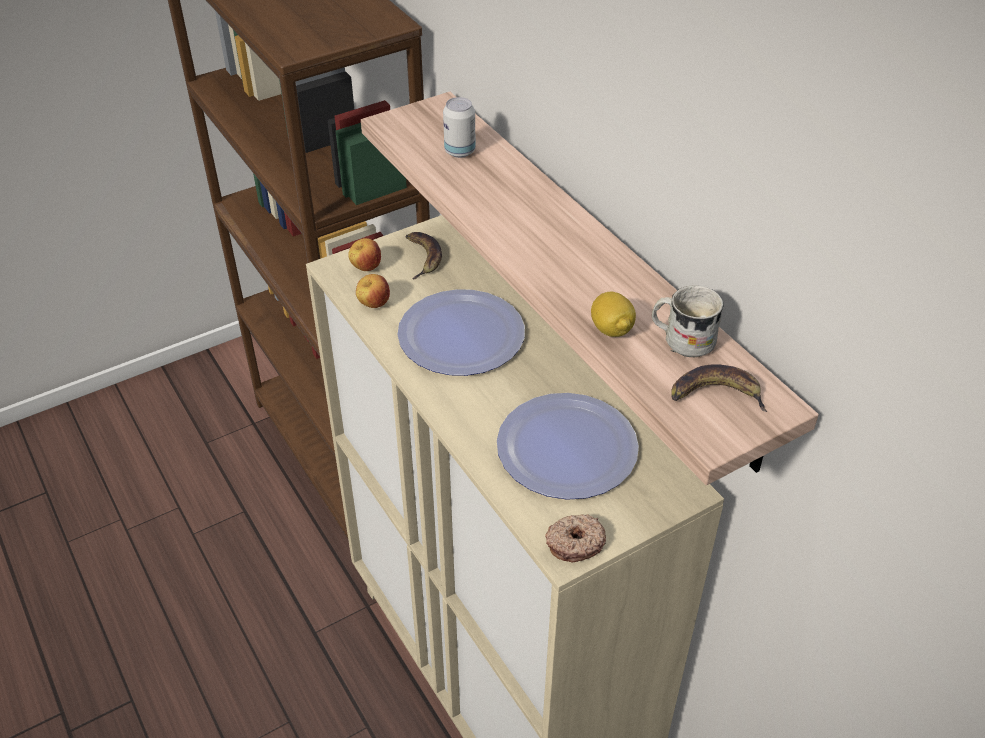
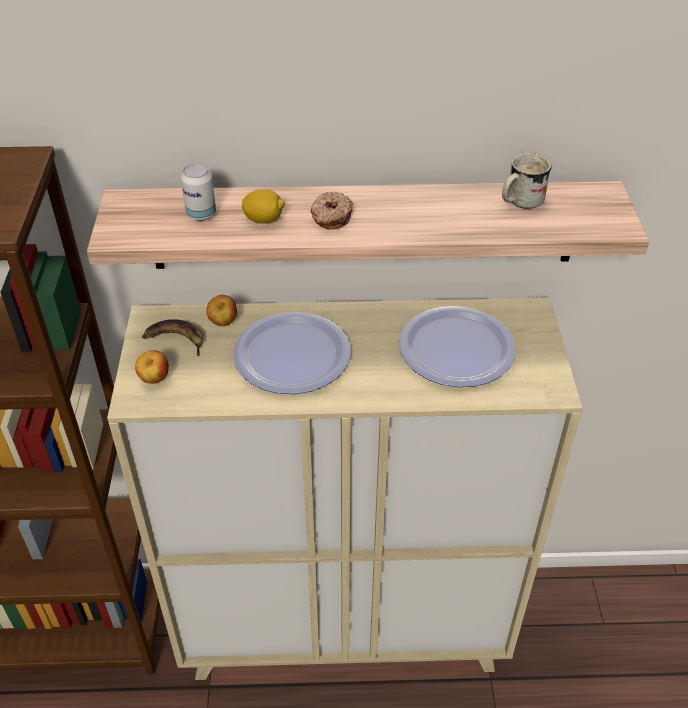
camera: 60 degrees left, 0 degrees up
apple [356,274,390,308] -> apple moved to [207,295,237,326]
donut [545,514,606,562] -> donut moved to [311,192,353,230]
lemon [591,292,636,337] -> lemon moved to [242,189,285,223]
banana [671,364,768,412] -> none

